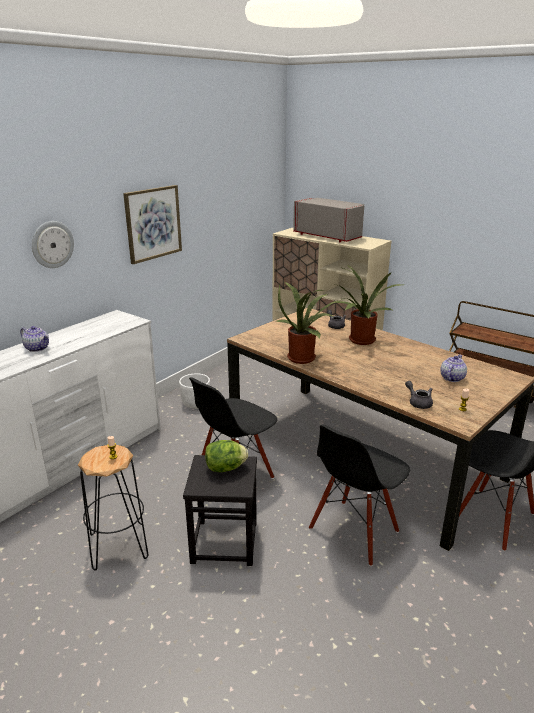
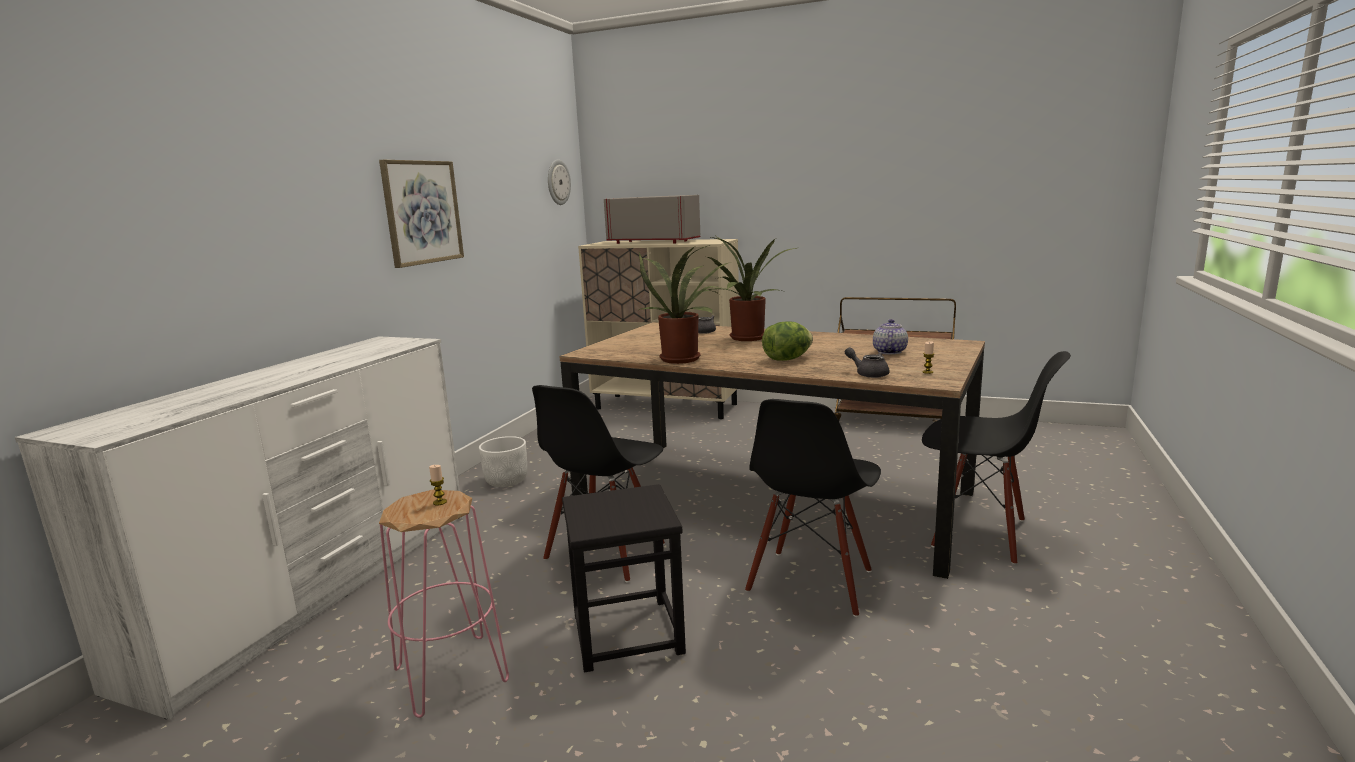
camera: 15 degrees left, 10 degrees down
teapot [20,326,49,352] -> none
wall clock [32,221,74,268] -> wall clock moved to [548,160,571,205]
black stool [78,445,149,571] -> pink stool [379,490,509,718]
lettuce [205,440,248,472] -> lettuce moved to [762,321,813,361]

